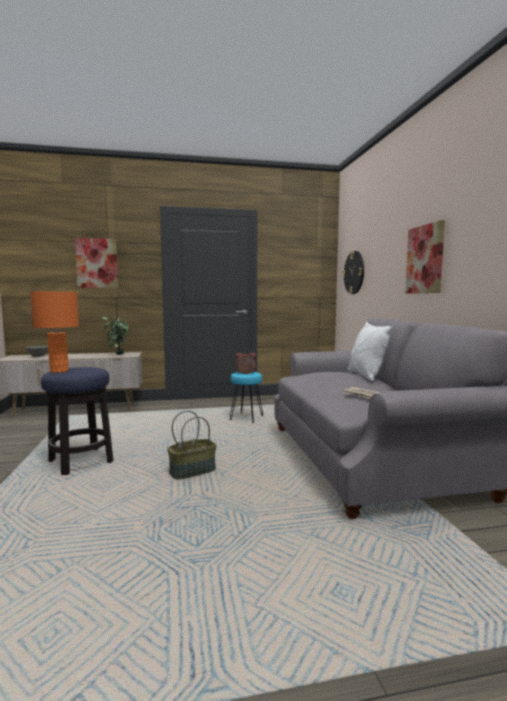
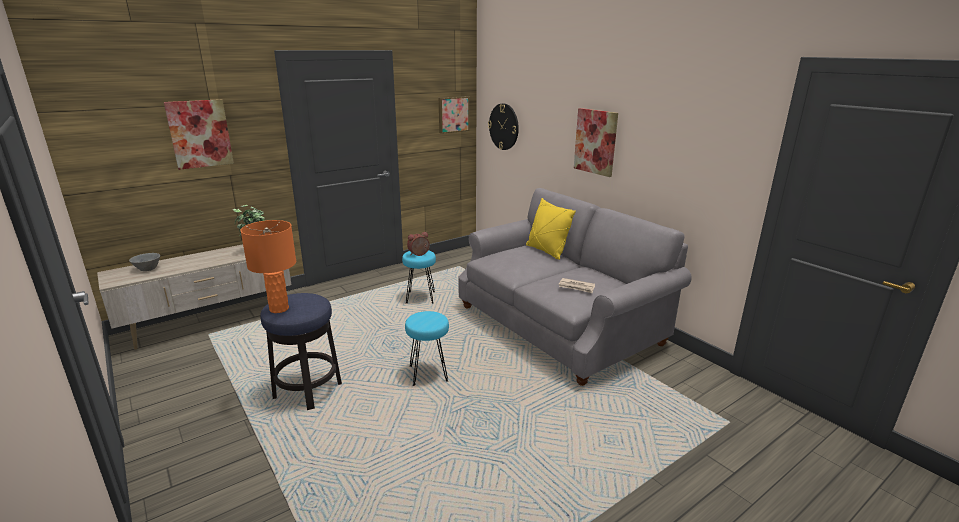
camera: 25 degrees left, 15 degrees up
basket [167,410,217,479] -> turquoise stool [405,311,449,386]
white pillow [348,322,392,381] -> yellow pillow [526,198,576,260]
none -> picture [439,96,469,134]

